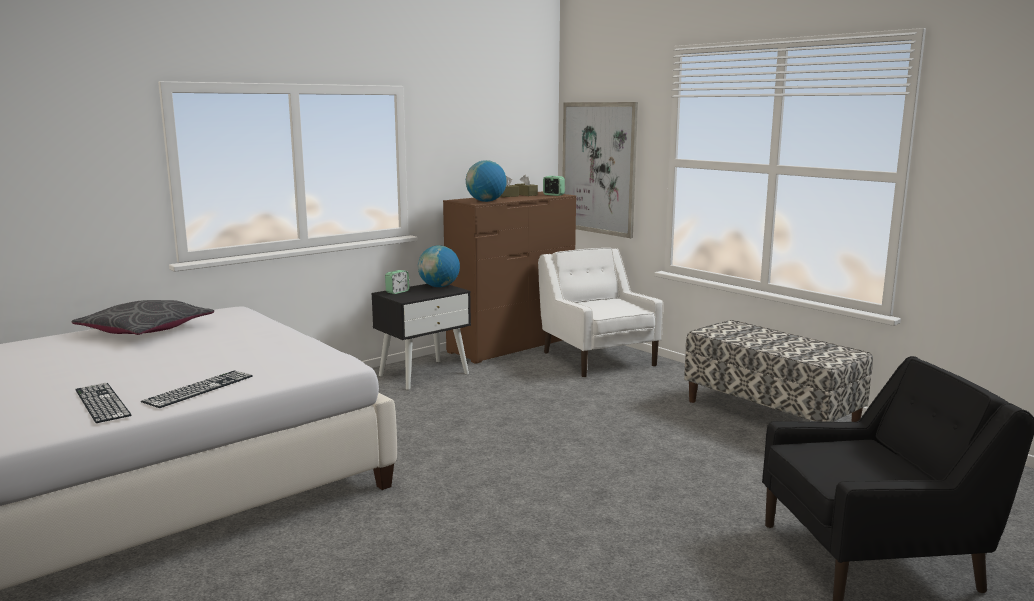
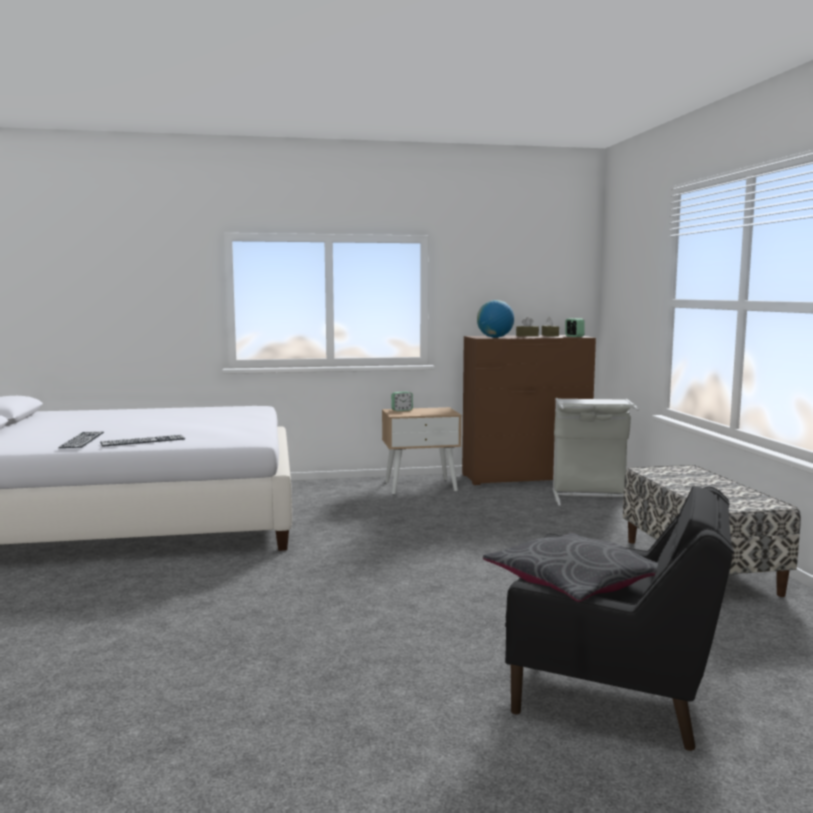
camera: 30 degrees right, 5 degrees down
grey pillow [71,300,214,335] -> grey pillow moved to [483,533,658,602]
black nightstand [371,284,471,390] -> beige nightstand [382,407,462,494]
globe [418,245,460,287] -> none
white armchair [538,248,663,377] -> grey laundry basket [553,398,639,506]
picture [563,102,638,238] -> none

